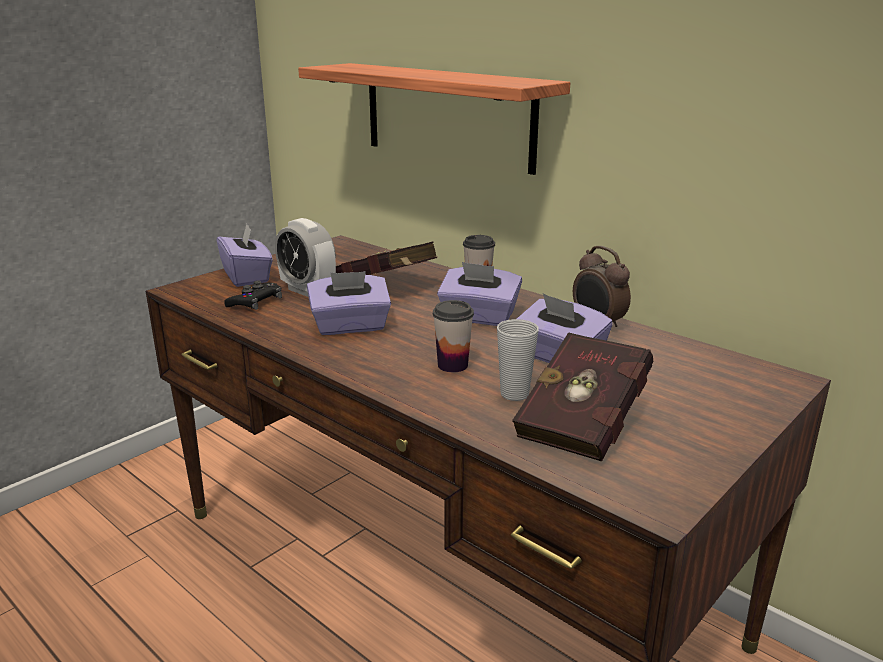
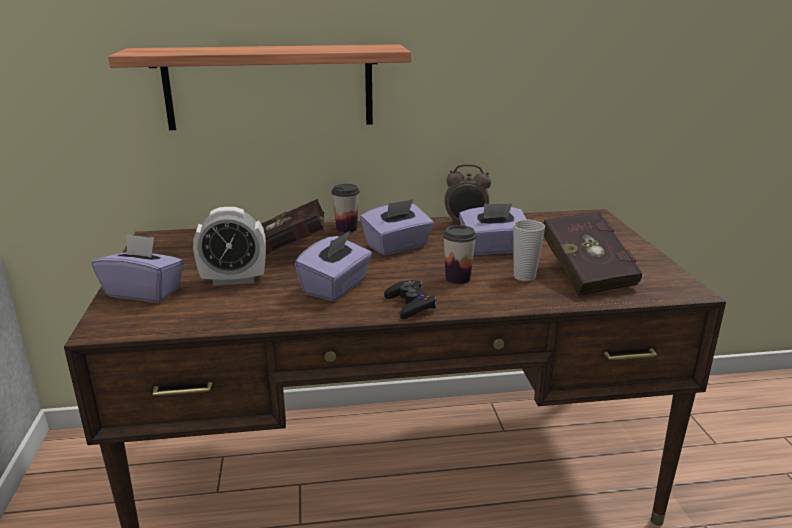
camera: 50 degrees left, 0 degrees up
black game controller [224,281,282,310] -> black game controller moved to [384,280,437,319]

